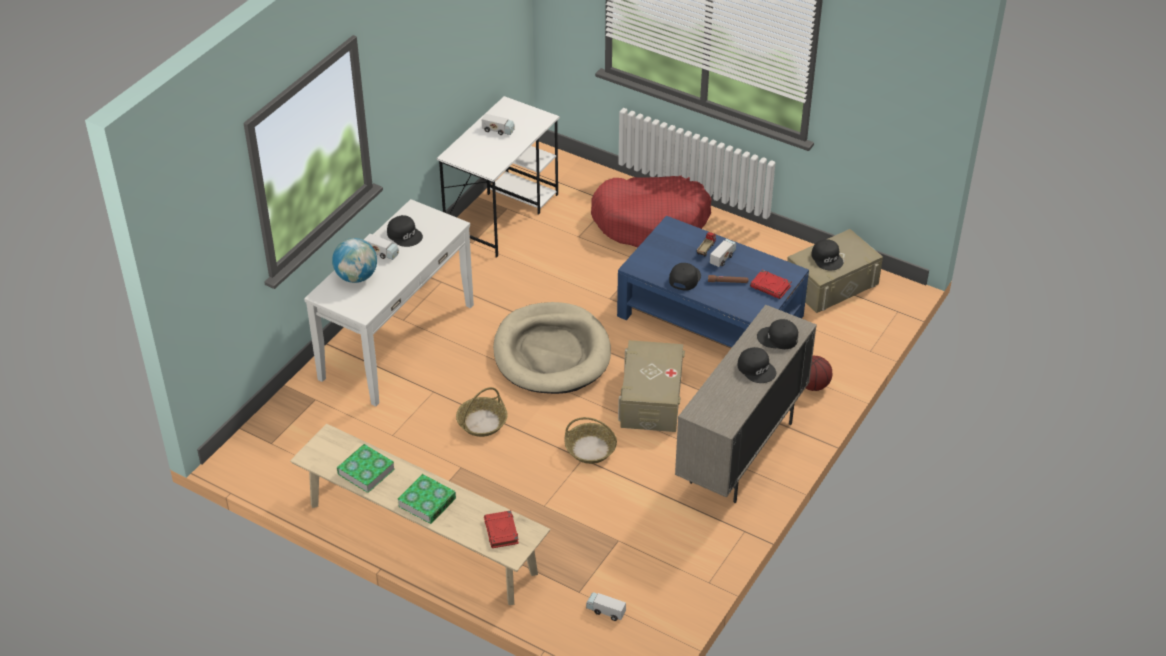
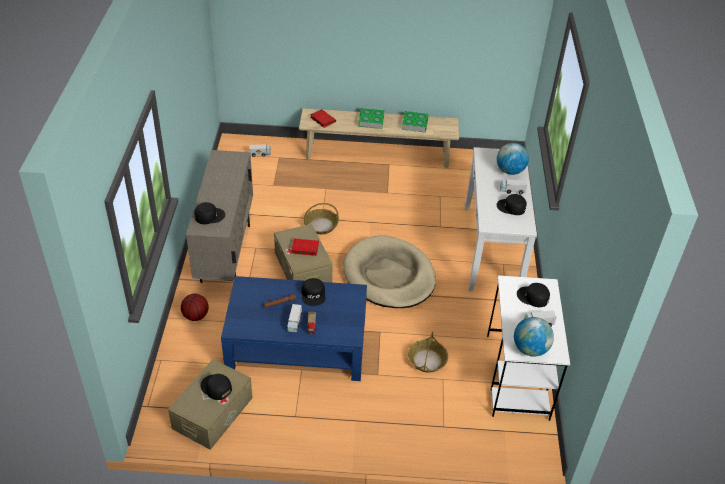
camera: 150 degrees right, 0 degrees up
basket [456,387,508,437] -> basket moved to [408,332,448,373]
red dog bed [591,176,711,248] -> none
black cap [738,347,776,383] -> black cap moved to [517,283,550,307]
red book [750,270,791,299] -> red book moved to [291,239,319,256]
none -> globe [514,317,554,357]

